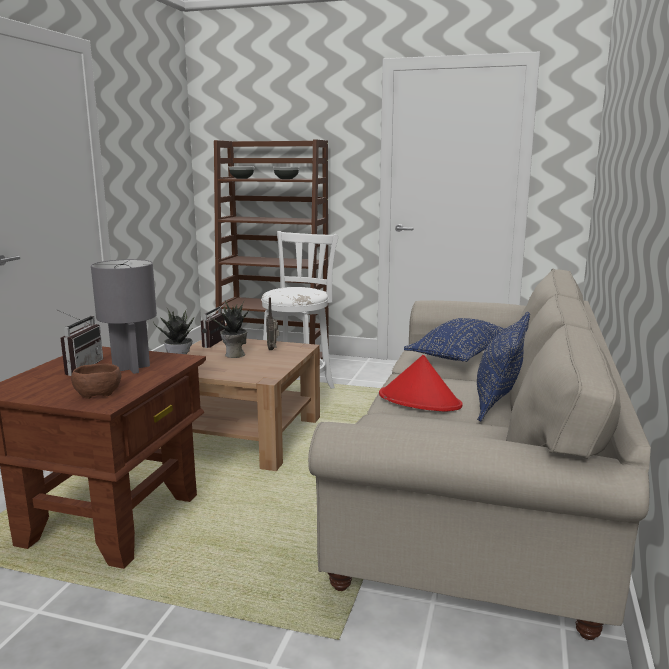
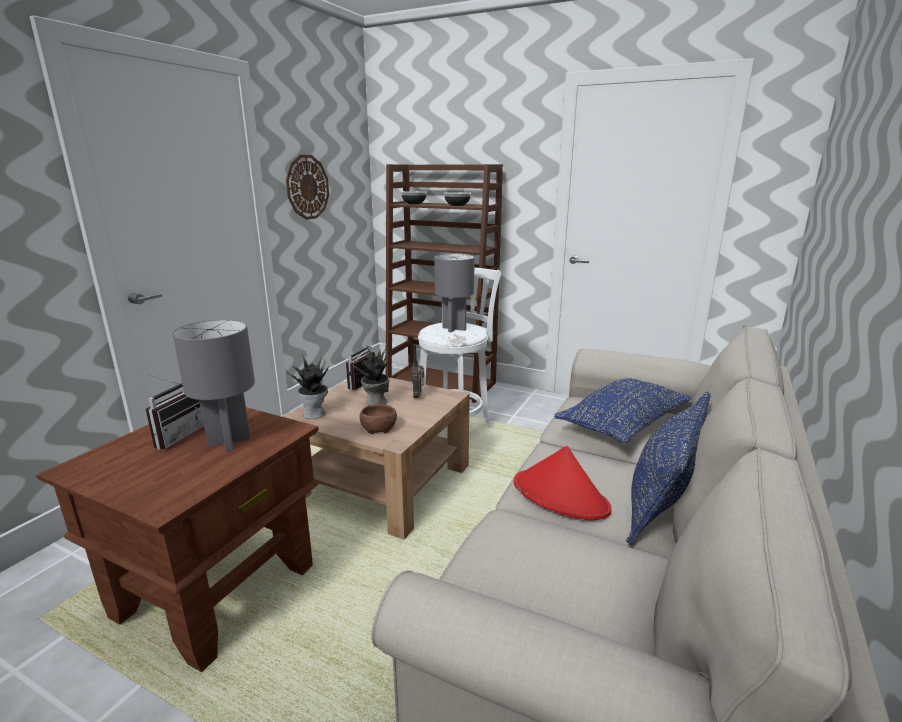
camera: 10 degrees right, 5 degrees up
brown bowl [71,364,121,399] -> brown bowl moved to [359,404,397,434]
none -> wall clock [286,155,329,220]
none -> grey table lamp [434,254,475,332]

